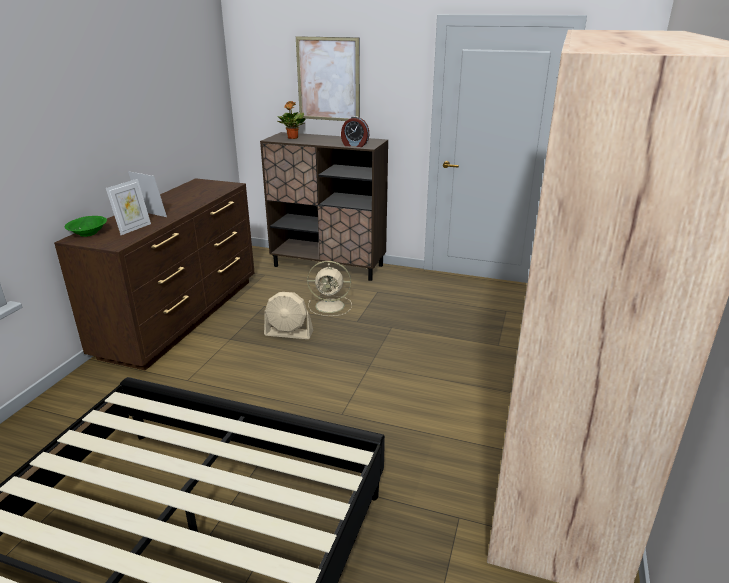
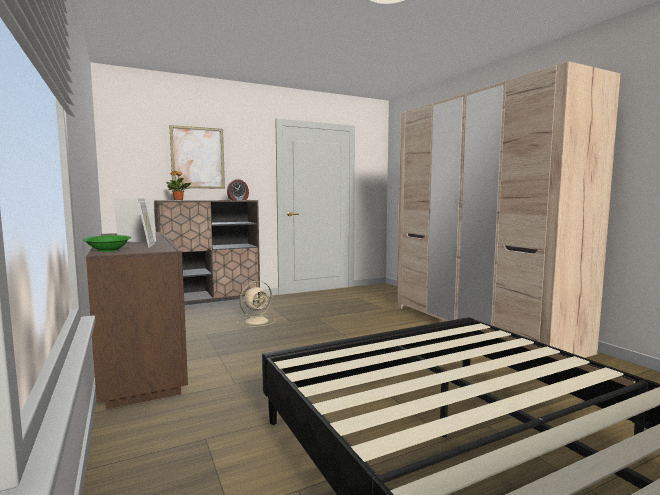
camera: 45 degrees left, 20 degrees down
beige fan [264,292,314,339] -> none

